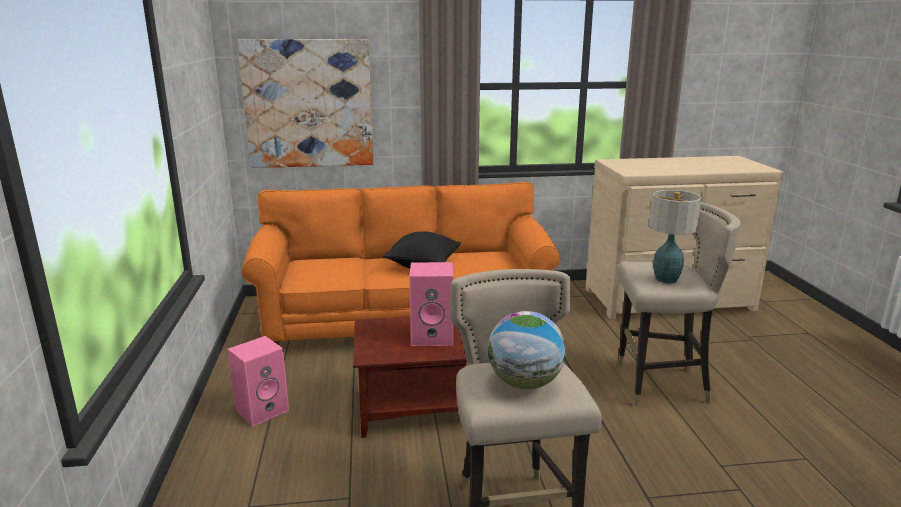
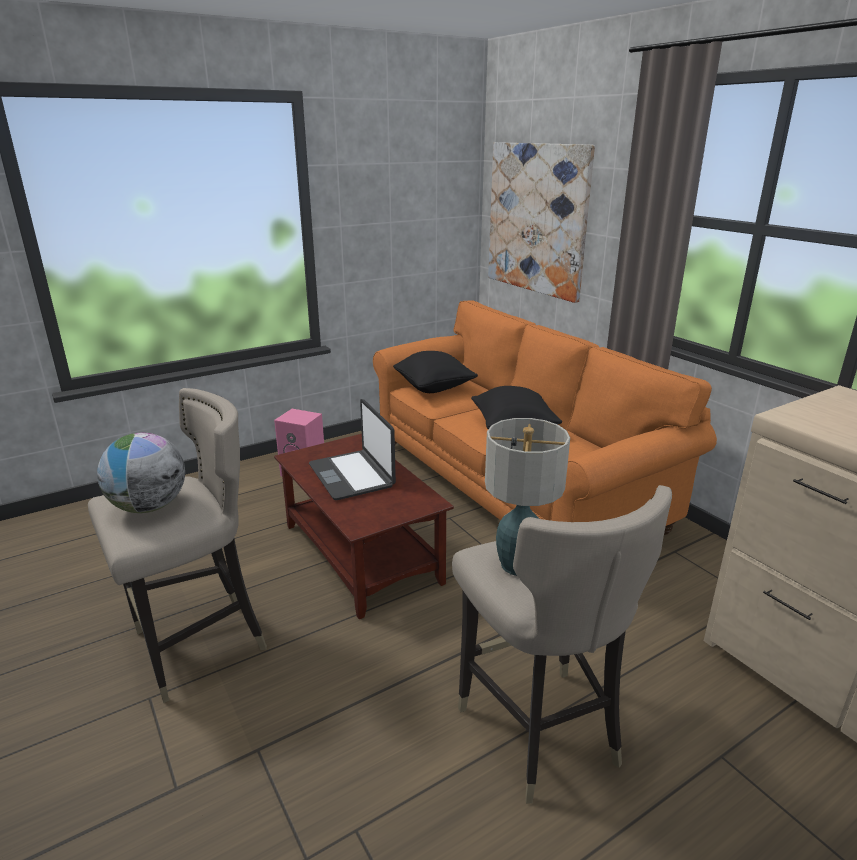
camera: 65 degrees right, 5 degrees up
pink speaker [409,262,453,346] -> laptop [309,399,396,500]
none -> black pillow [393,351,478,393]

